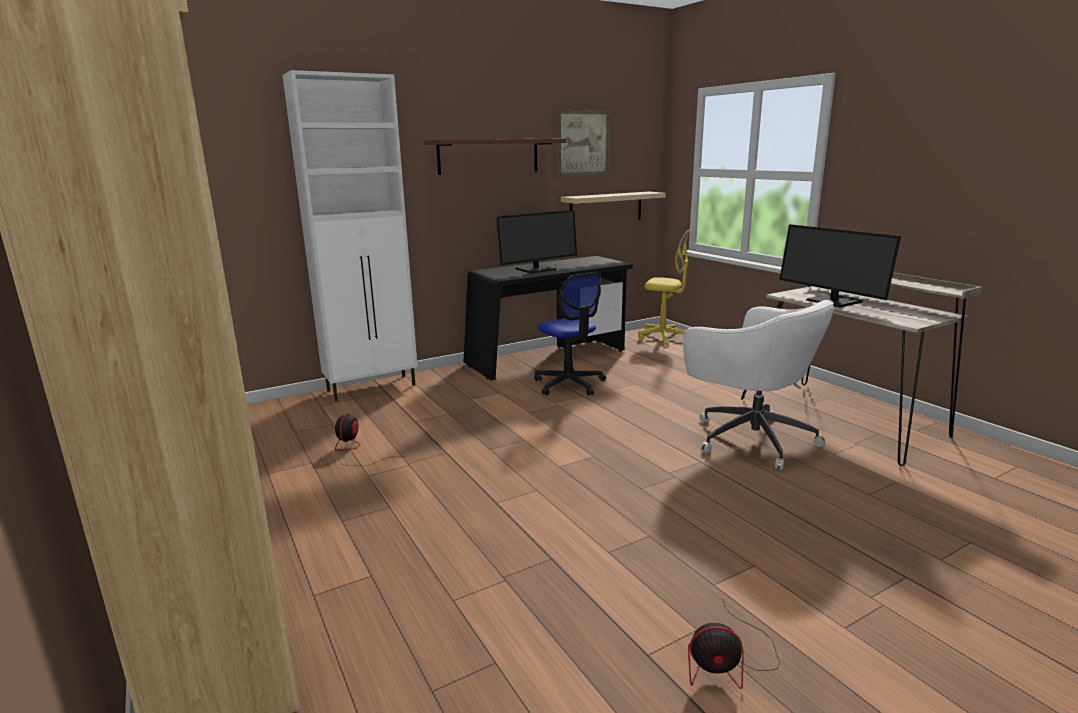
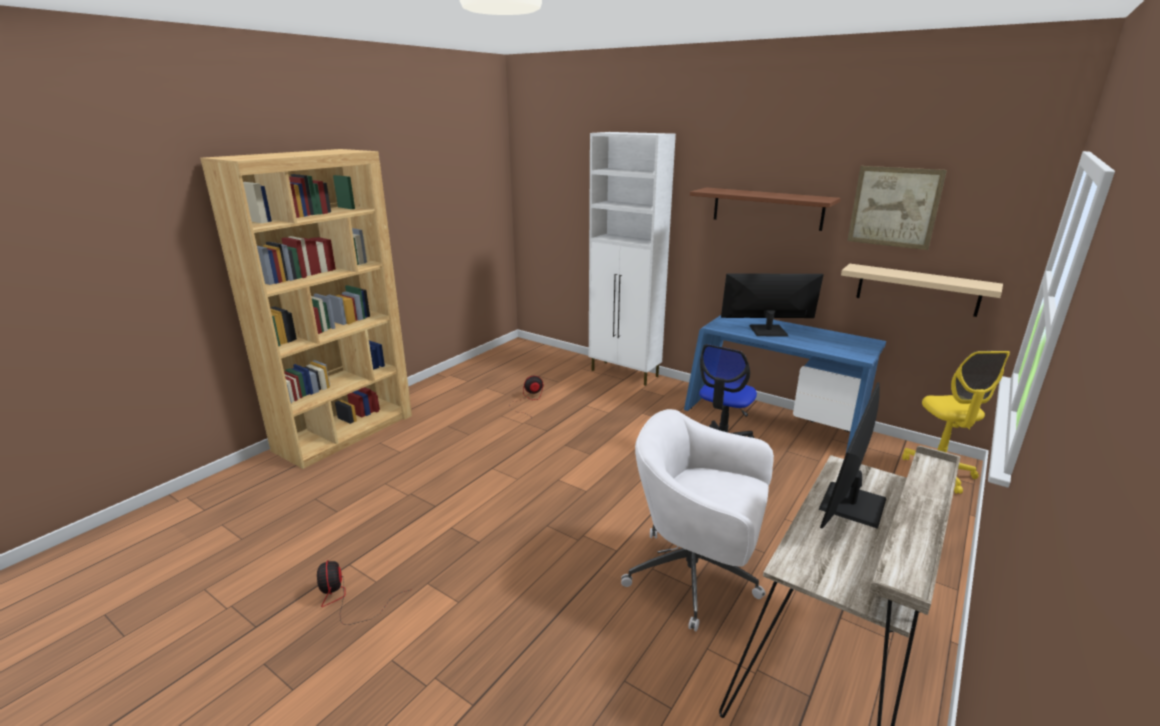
camera: 65 degrees right, 5 degrees up
black desk [464,256,633,380] -> blue desk [684,315,886,452]
monitor [496,210,577,274] -> monitor turned 150 degrees clockwise [721,273,824,336]
white office chair [683,300,834,470] -> white office chair turned 90 degrees clockwise [621,409,774,631]

